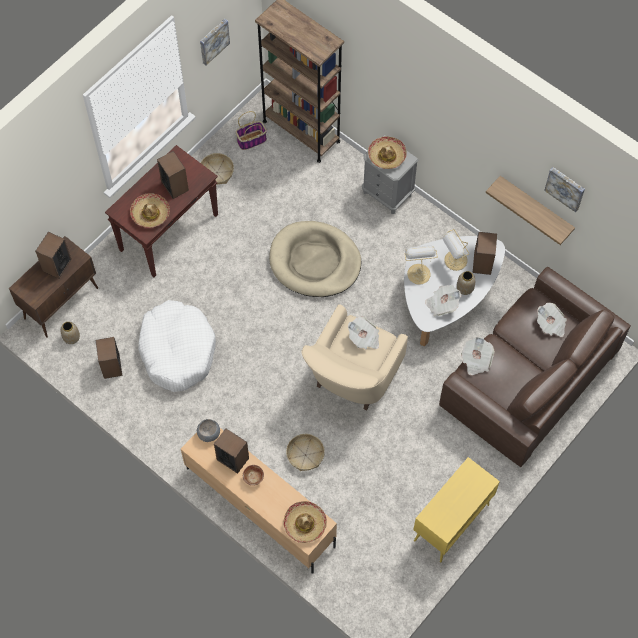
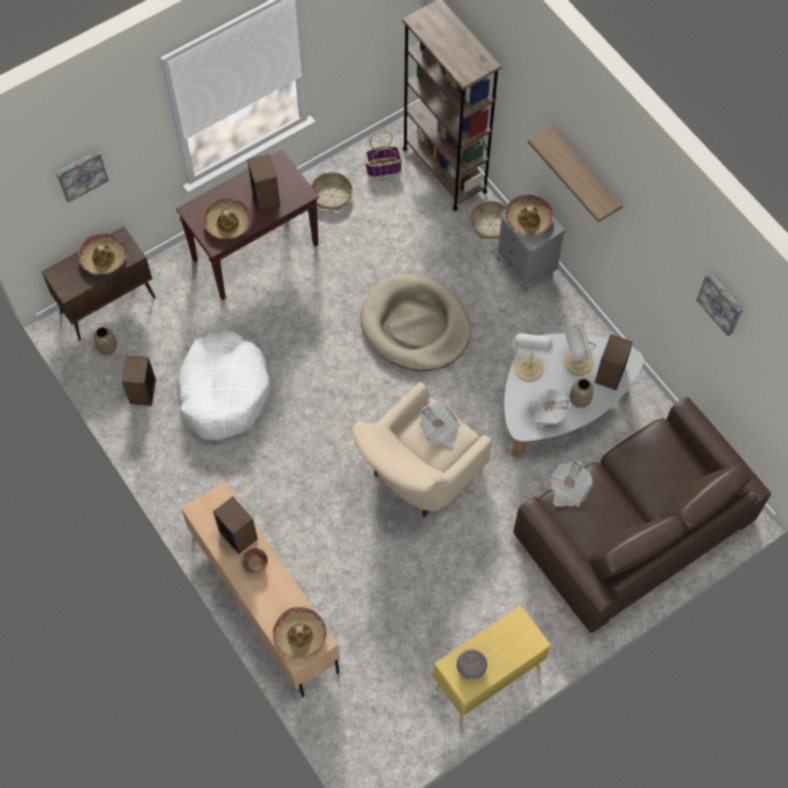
camera: 15 degrees right, 0 degrees up
speaker [35,232,71,279] -> hat [78,234,127,275]
grey bowl [197,419,220,442] -> grey bowl moved to [457,649,487,679]
picture [200,19,230,65] -> picture moved to [56,150,109,203]
basket [286,434,325,471] -> basket moved to [470,201,506,239]
shelf [486,176,575,245] -> shelf moved to [528,126,623,222]
newspaper [537,303,567,337] -> none

